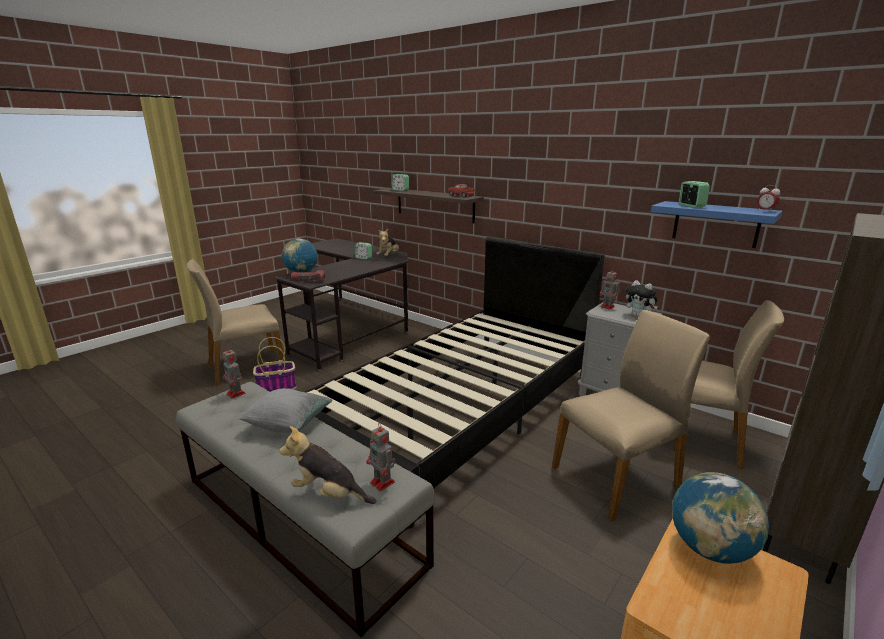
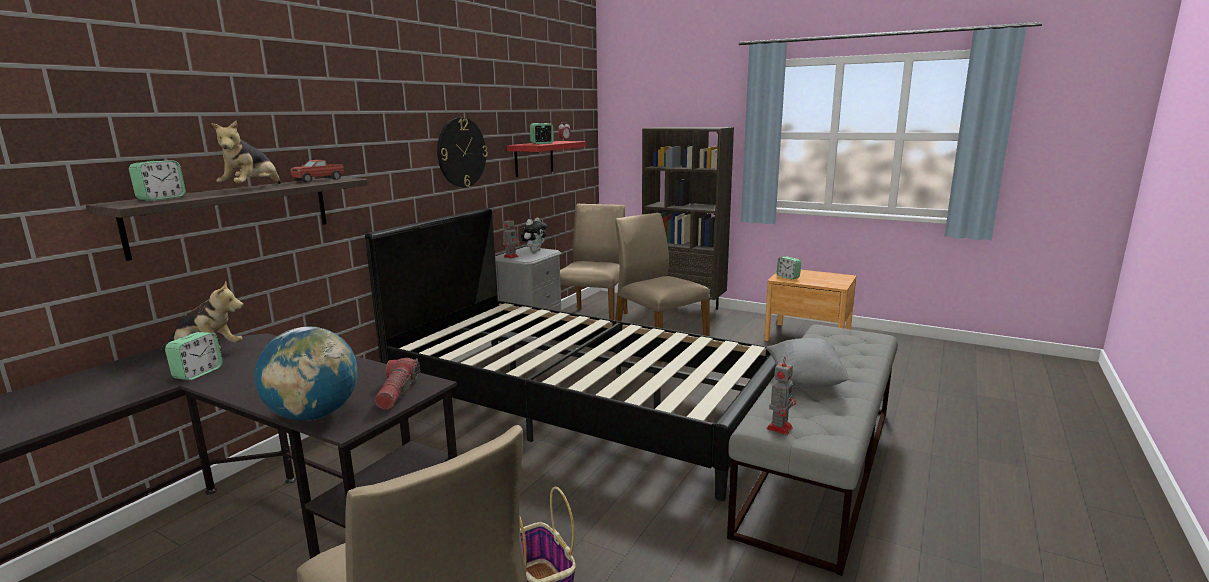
camera: 100 degrees left, 5 degrees down
plush toy [280,426,376,504] -> plush toy moved to [212,121,281,184]
toy robot [366,424,396,491] -> none
blue shelf [651,201,782,248] -> red shelf [507,141,586,177]
globe [672,472,769,564] -> alarm clock [777,256,801,280]
none -> wall clock [437,118,488,187]

